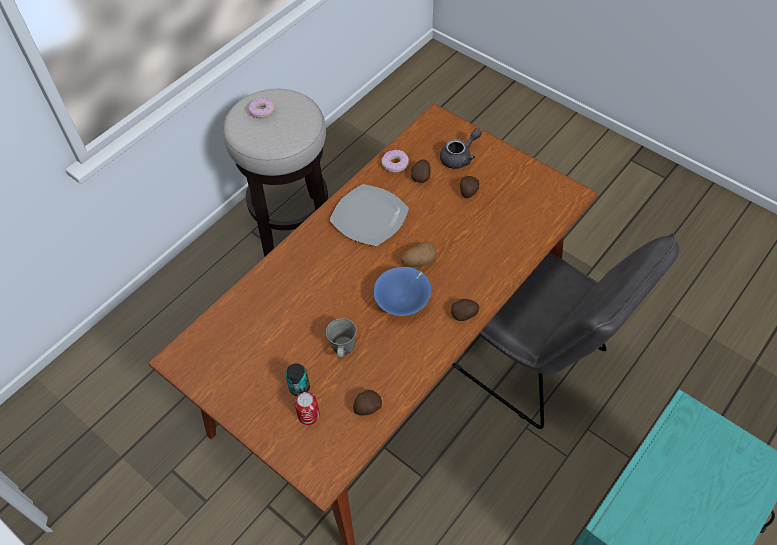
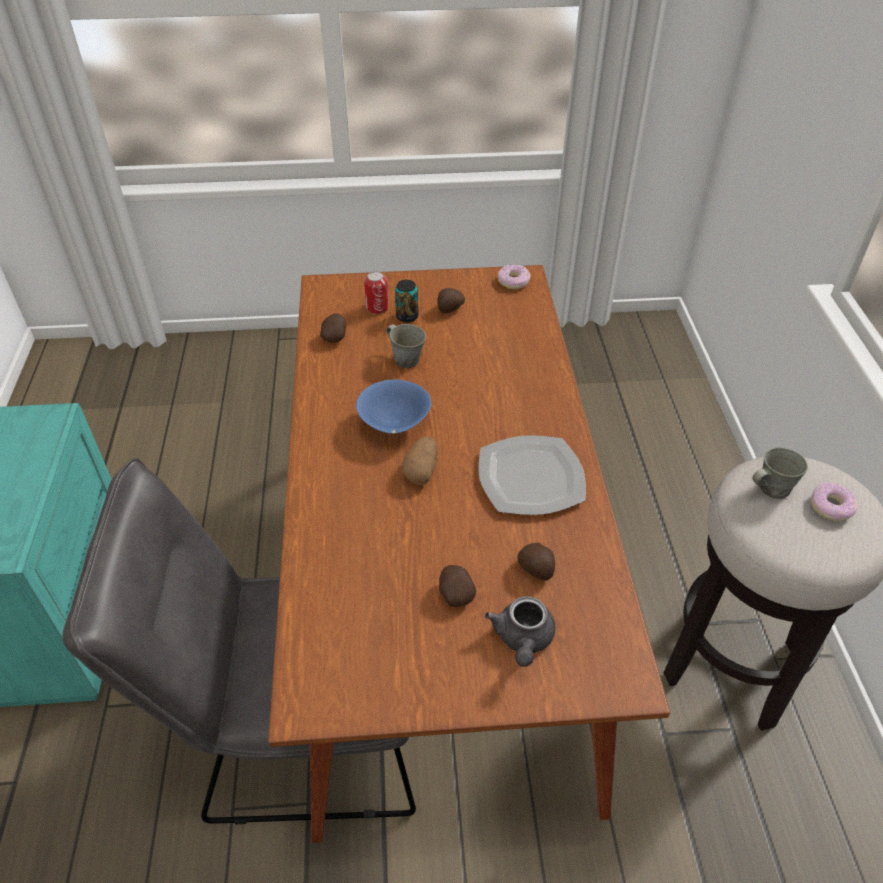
camera: 135 degrees right, 10 degrees down
donut [381,150,409,173] -> donut moved to [498,265,530,289]
potato [451,299,479,321] -> potato moved to [437,288,465,314]
none -> grey mug [752,447,808,498]

